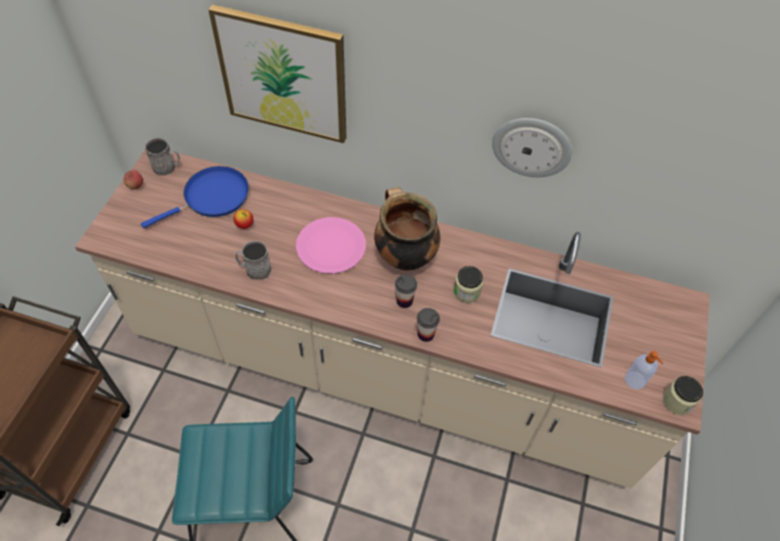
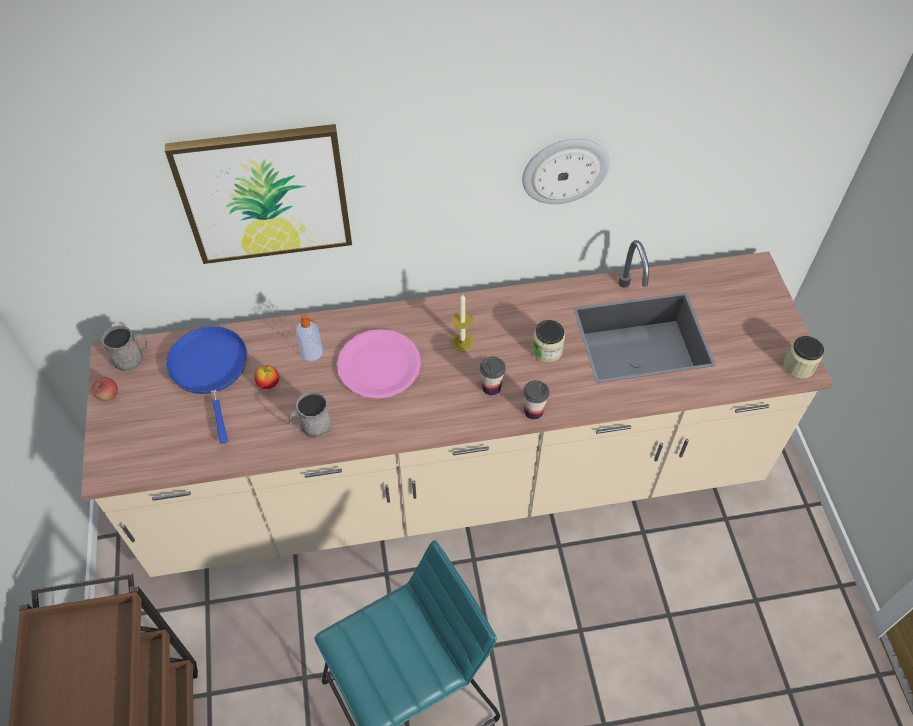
camera: 25 degrees left, 0 degrees up
blue frying pan [141,166,249,228] -> blue frying pan turned 45 degrees counterclockwise [166,326,247,444]
cooking pot [374,187,441,271] -> candle [451,295,474,352]
soap dispenser [625,351,664,389] -> soap dispenser moved to [296,313,323,361]

